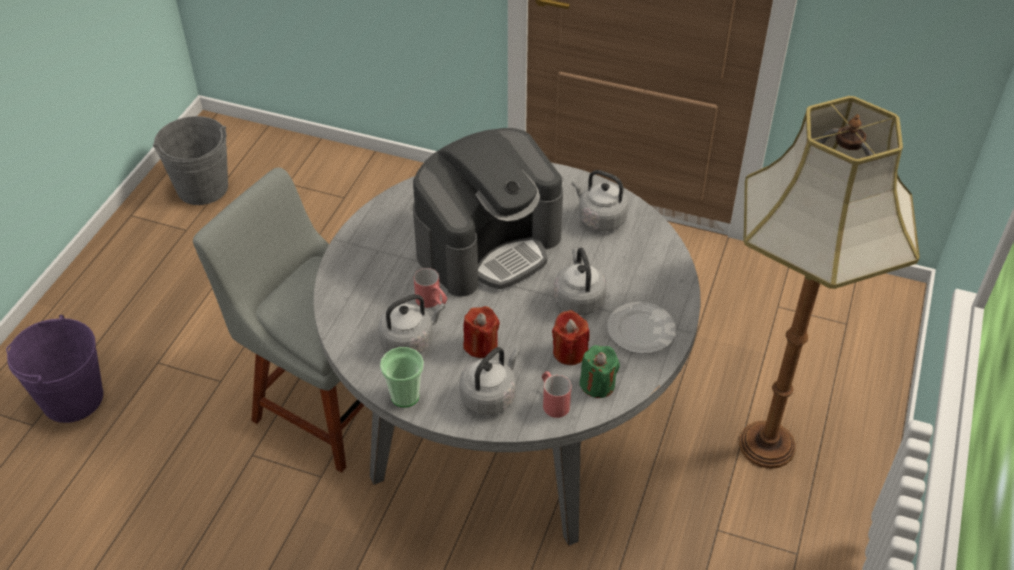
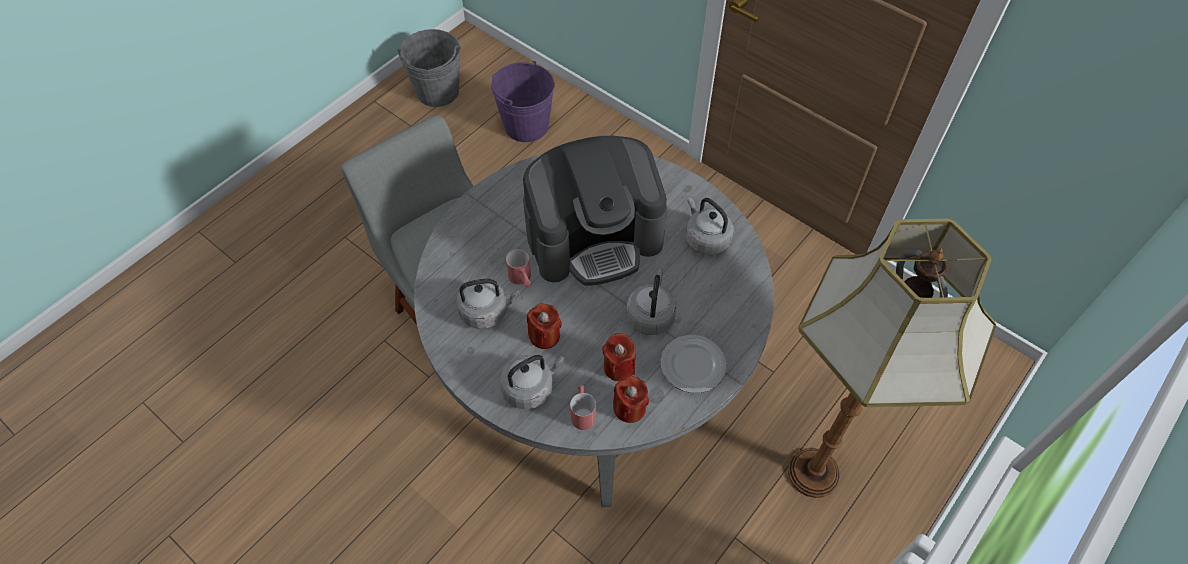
camera: 20 degrees right, 10 degrees up
purple bucket [6,315,103,423] -> purple bucket moved to [491,61,555,142]
cup [380,347,424,407] -> none
green candle [579,345,620,398] -> red candle [613,376,649,423]

